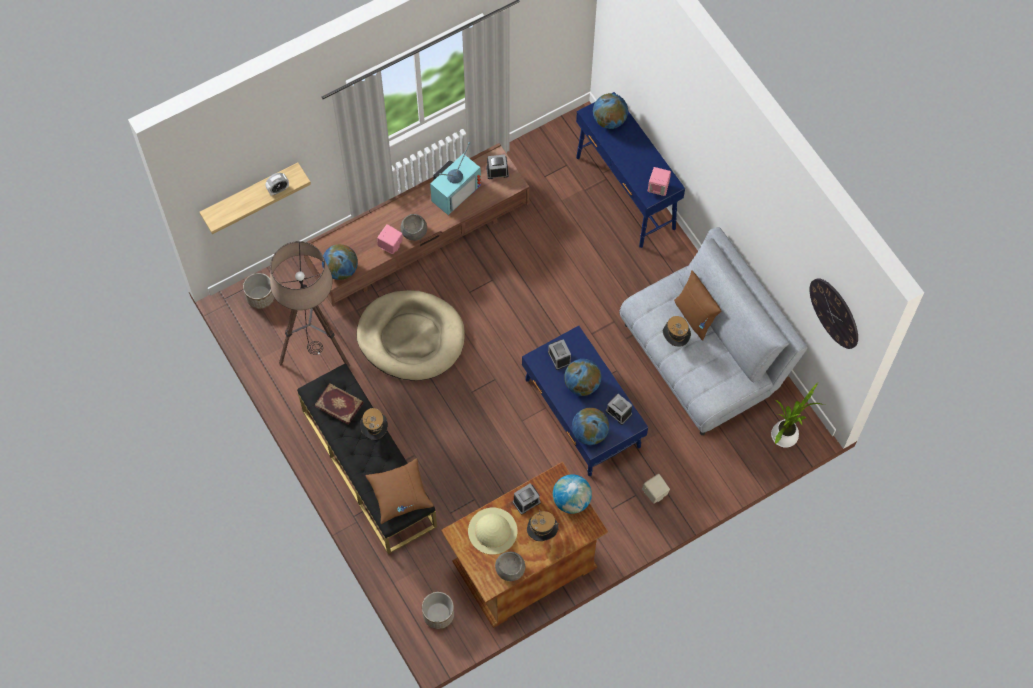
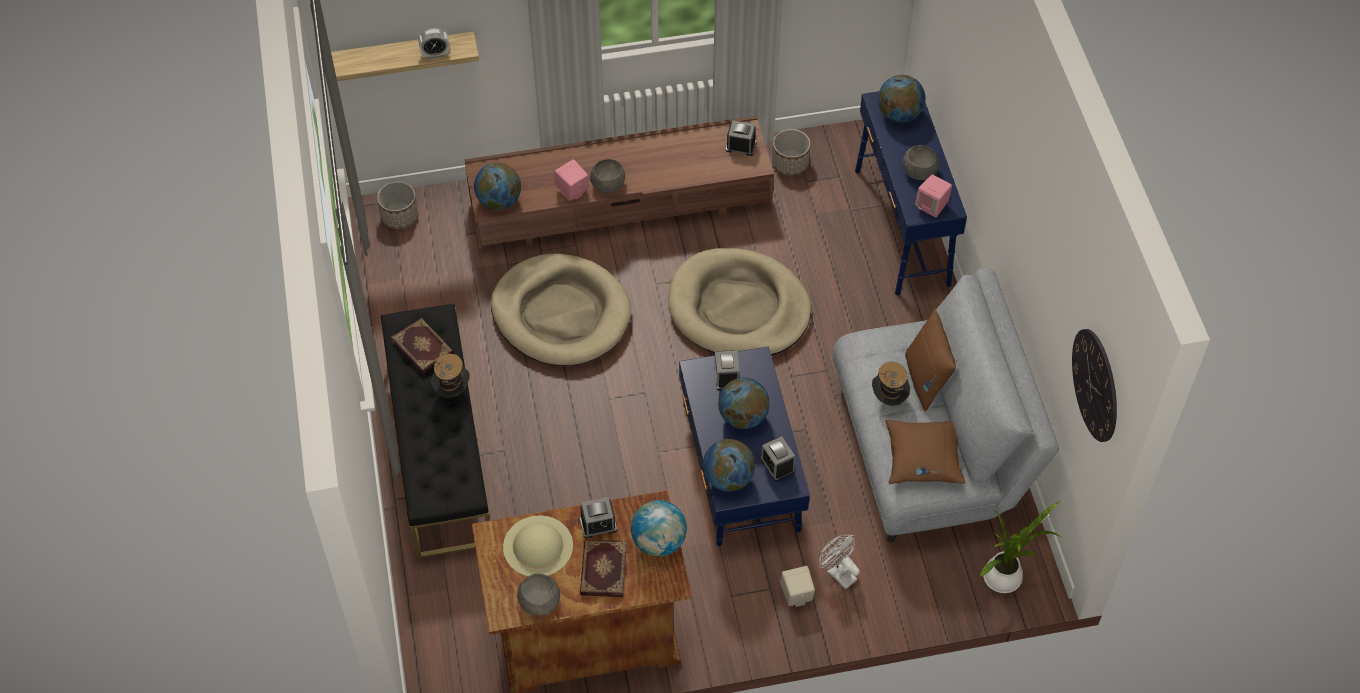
camera: 20 degrees right, 10 degrees down
floor lamp [270,241,350,367] -> none
brown pillow [365,458,434,524] -> brown pillow moved to [886,420,965,484]
planter [422,592,454,629] -> planter moved to [772,129,810,176]
television [430,142,481,215] -> none
hat [527,510,559,541] -> book [580,539,627,597]
none -> beige dog bed [668,248,811,356]
none -> white fan [819,535,860,589]
none -> grey bowl [903,145,940,180]

